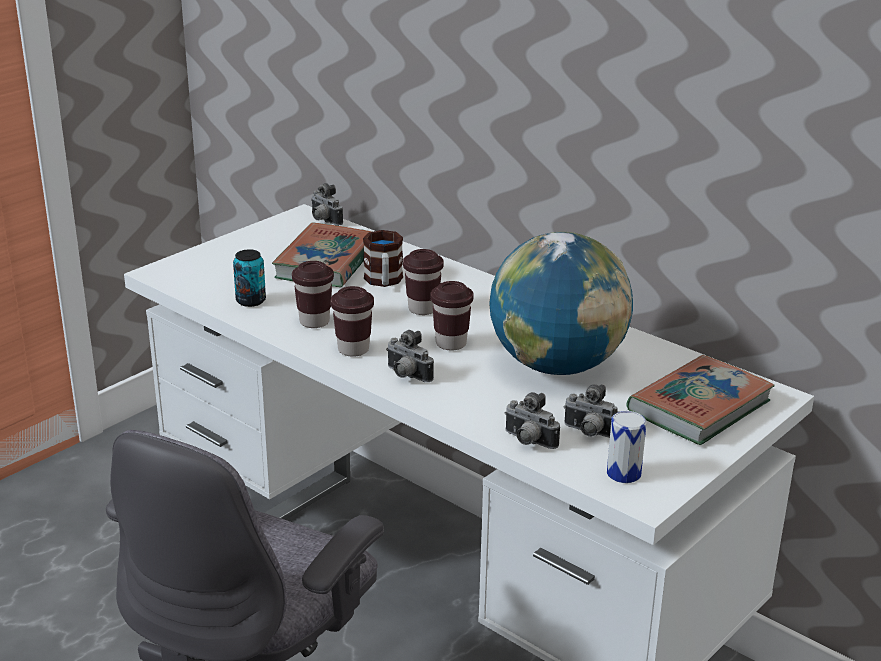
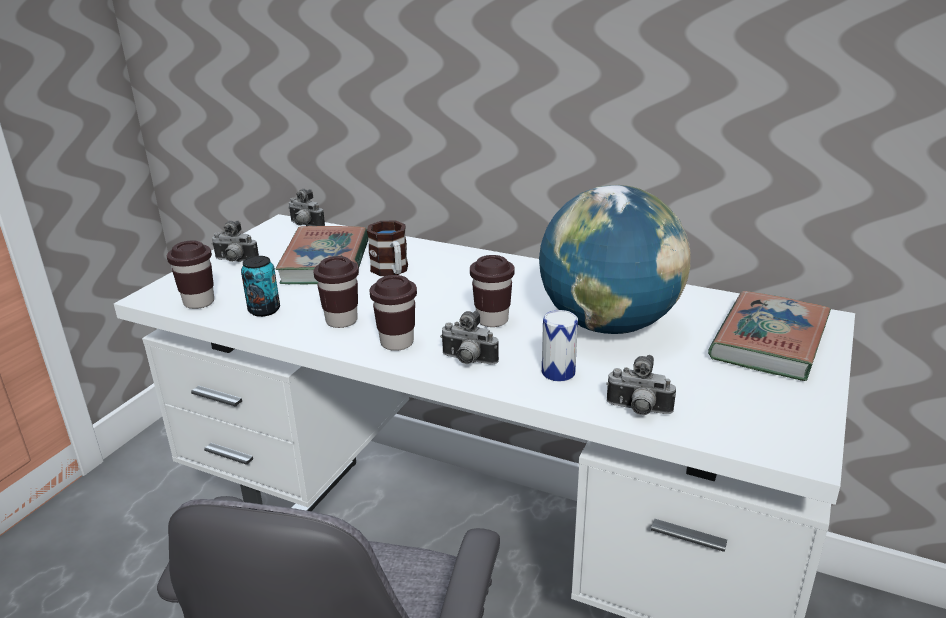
camera: 15 degrees left, 0 degrees up
brown cup [403,249,444,315] -> brown cup moved to [167,240,214,309]
camera [564,384,619,438] -> camera moved to [211,221,259,262]
can [607,411,647,483] -> can moved to [542,310,578,382]

